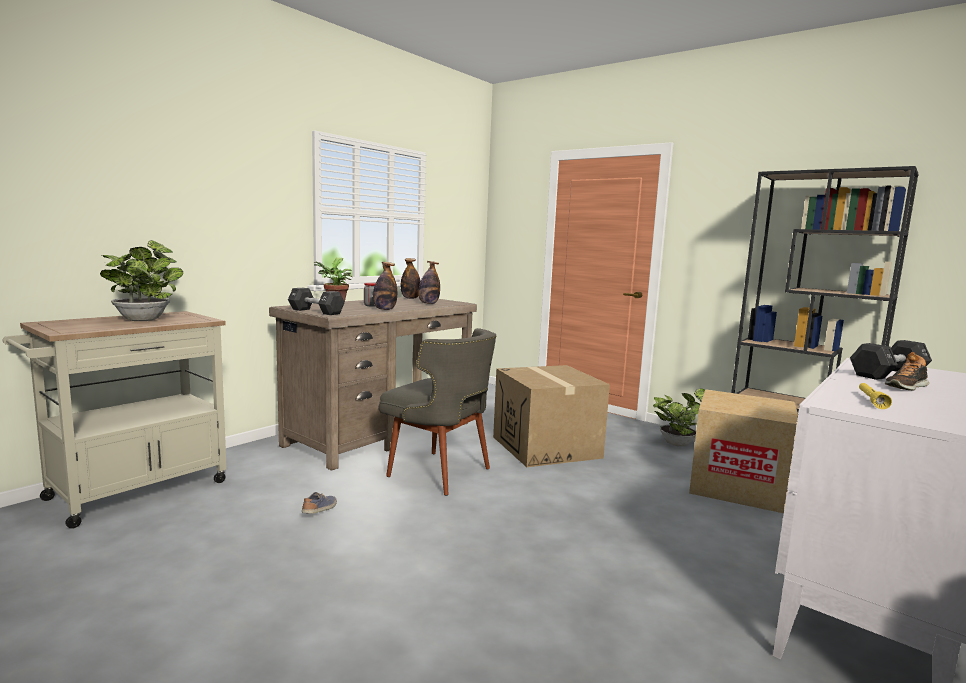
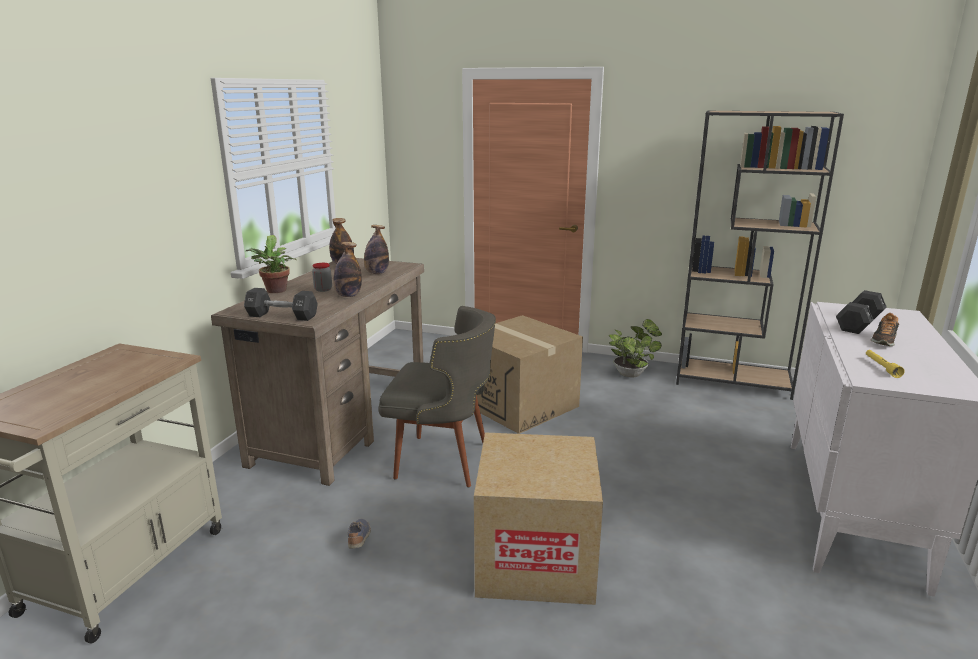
camera: 20 degrees left, 10 degrees up
potted plant [100,240,183,321] -> none
cardboard box [689,389,798,513] -> cardboard box moved to [474,432,603,605]

